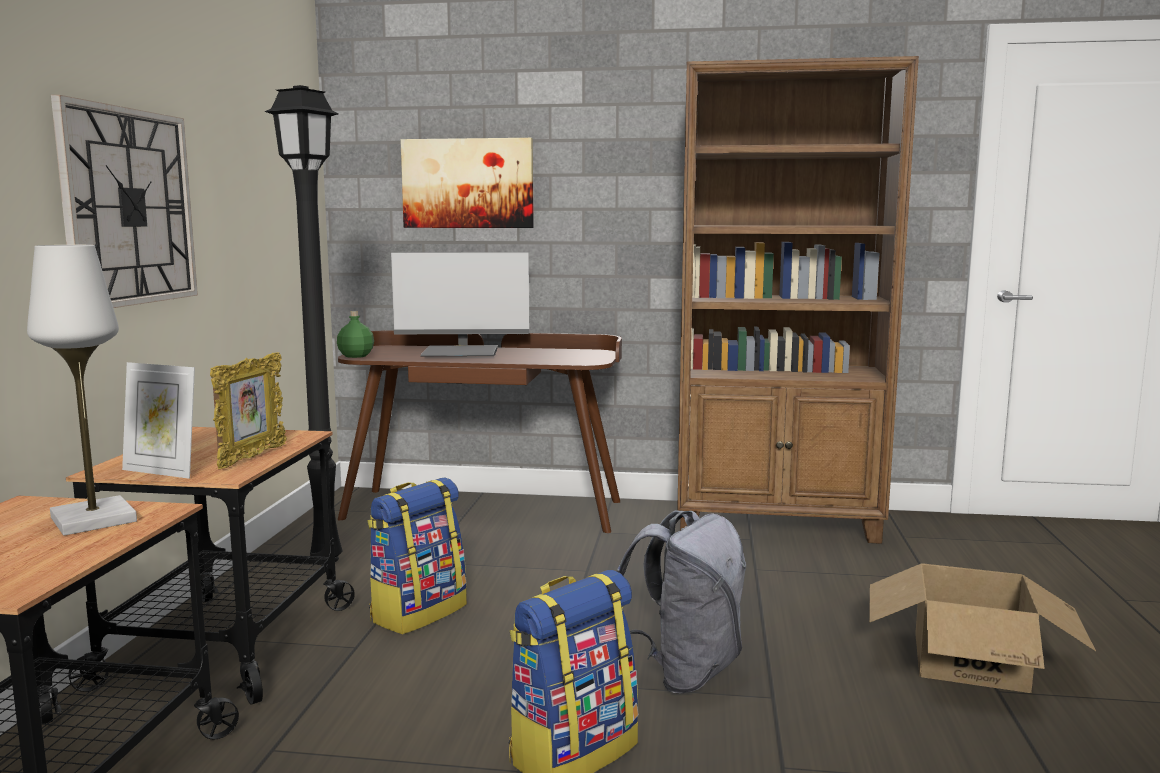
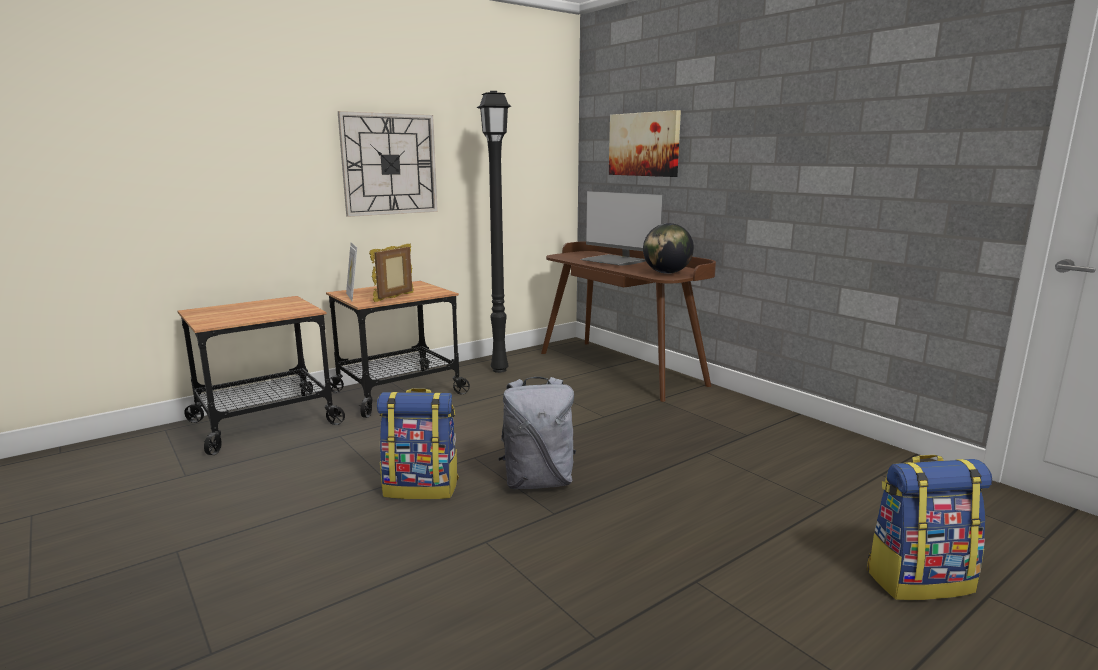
camera: 45 degrees right, 5 degrees up
white table lamp [27,245,137,536] -> none
picture frame [210,352,286,469] -> picture frame turned 150 degrees clockwise [369,244,414,302]
green bottle [337,311,374,358] -> none
backpack [368,478,467,634] -> backpack moved to [867,455,992,600]
brown bookcase [677,56,919,544] -> none
cardboard box [869,563,1096,693] -> none
none -> globe [643,223,694,274]

